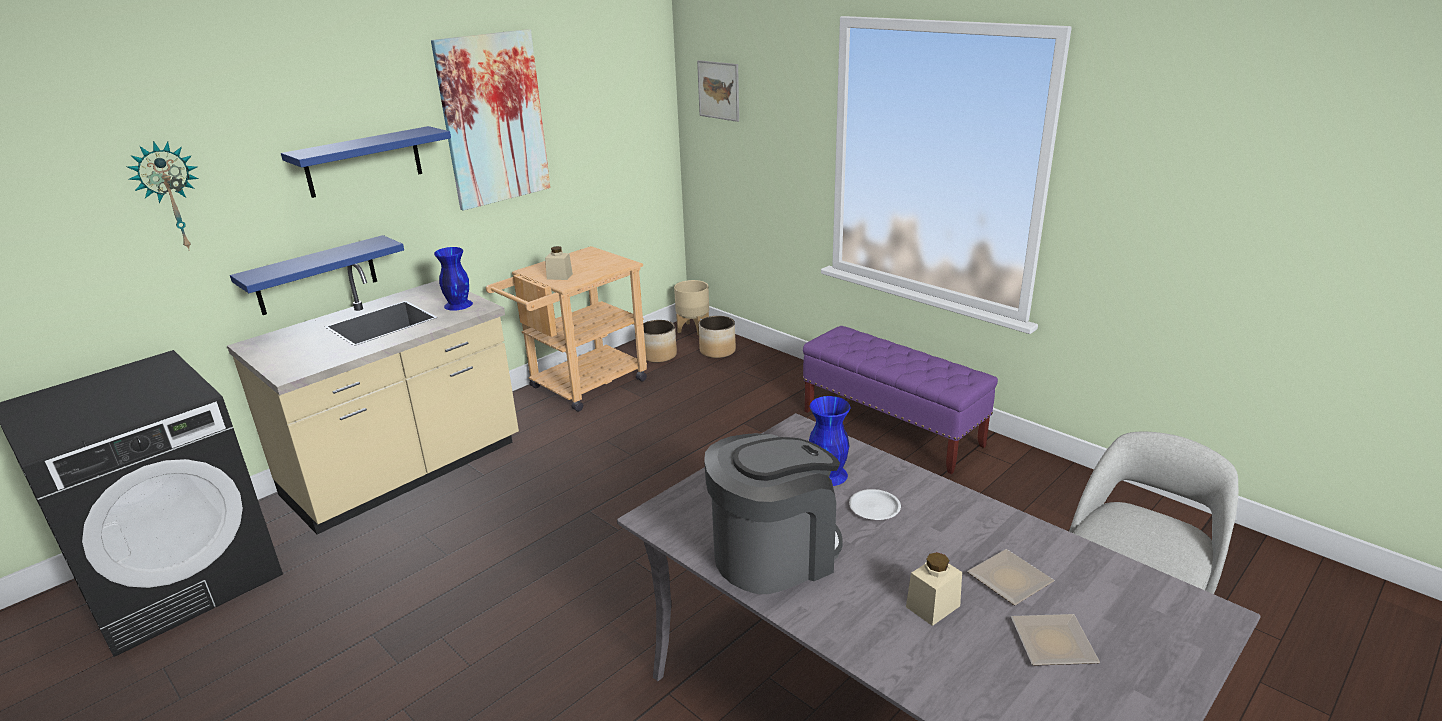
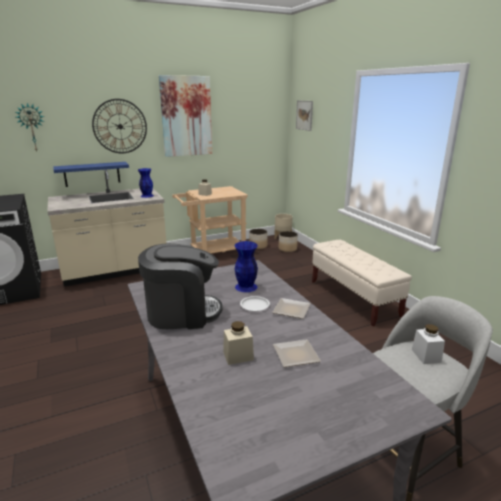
camera: 20 degrees right, 5 degrees down
blue shelf [281,126,451,198] -> wall clock [92,99,147,153]
purple bench [803,326,998,474] -> beige bench [312,240,412,326]
plate [1011,614,1100,666] -> plate moved to [272,298,311,319]
none -> white jar [412,324,445,364]

